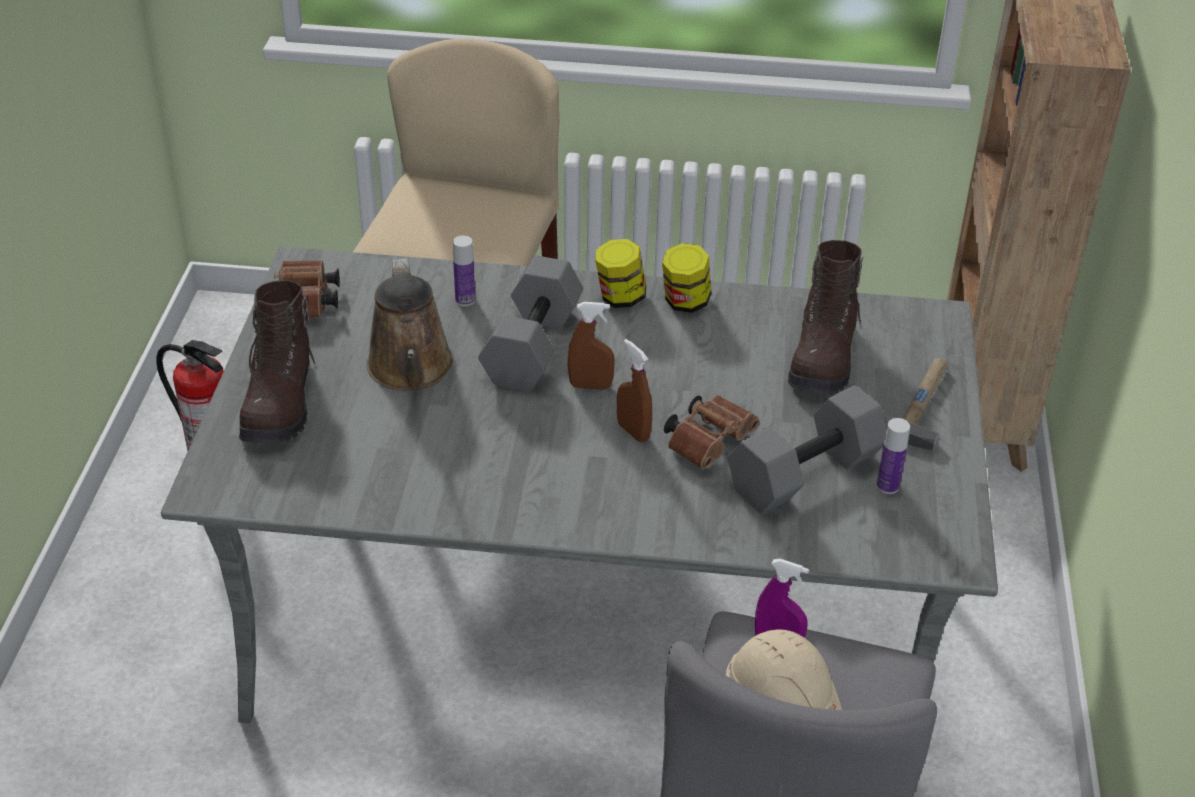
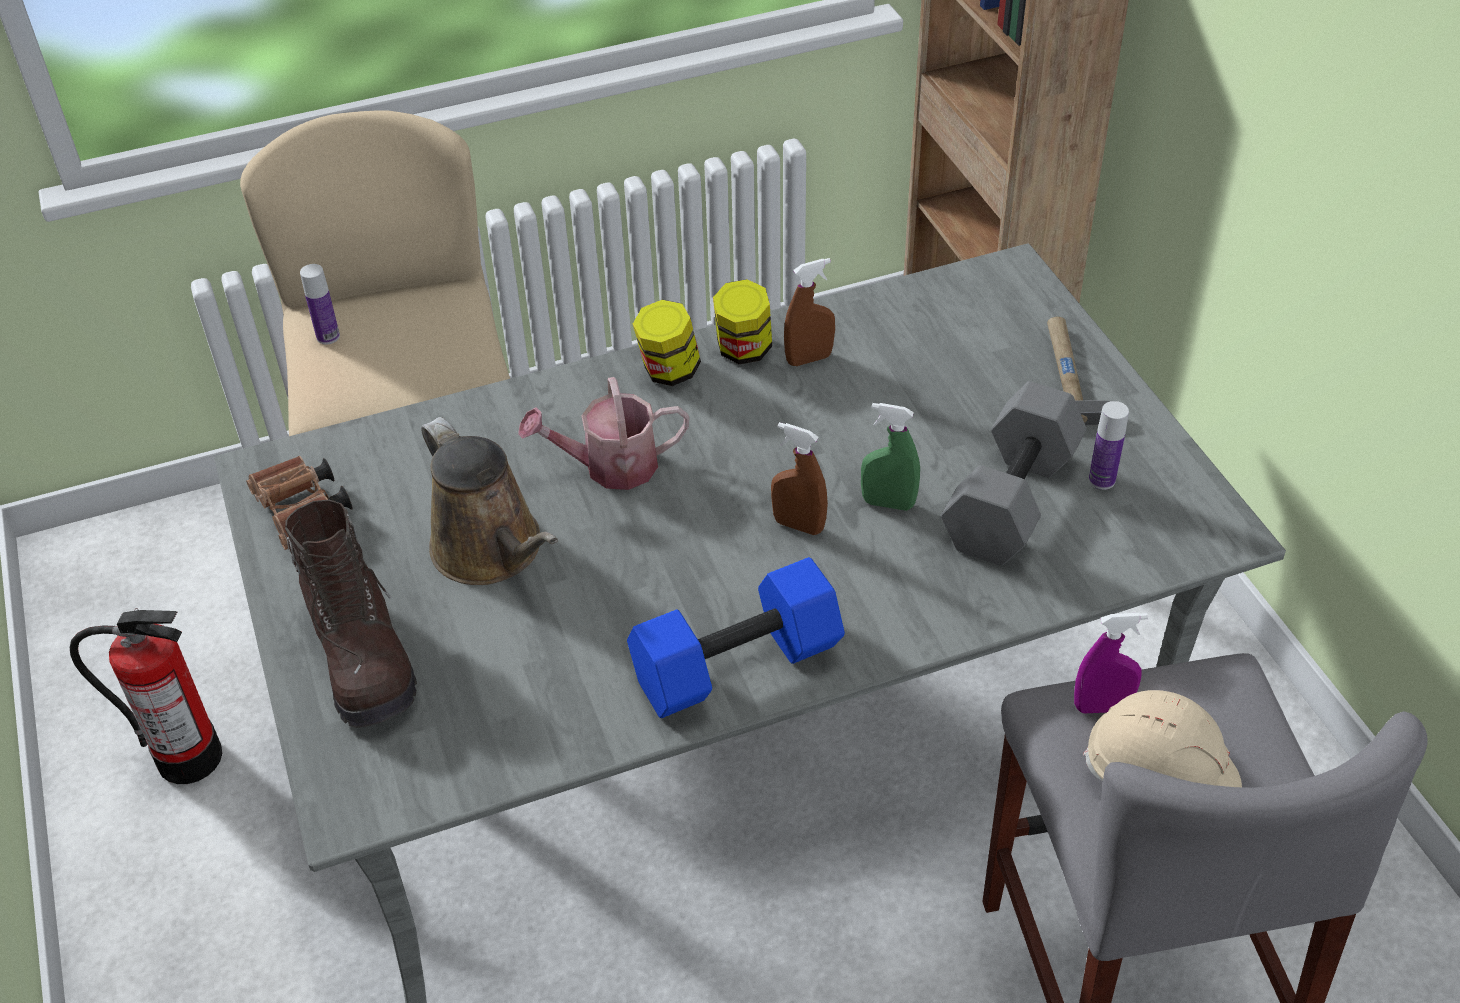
camera: 25 degrees left, 5 degrees up
bottle [453,236,475,306] -> bottle moved to [300,264,340,344]
grey dumbbell [478,255,583,392] -> watering can [518,377,689,490]
brown spray bottle [568,302,615,390] -> brown spray bottle moved to [784,258,835,366]
brown binoculars [664,395,759,470] -> green spray bottle [861,403,920,511]
brown boot [788,240,863,393] -> none
none -> blue dumbbell [627,557,845,718]

